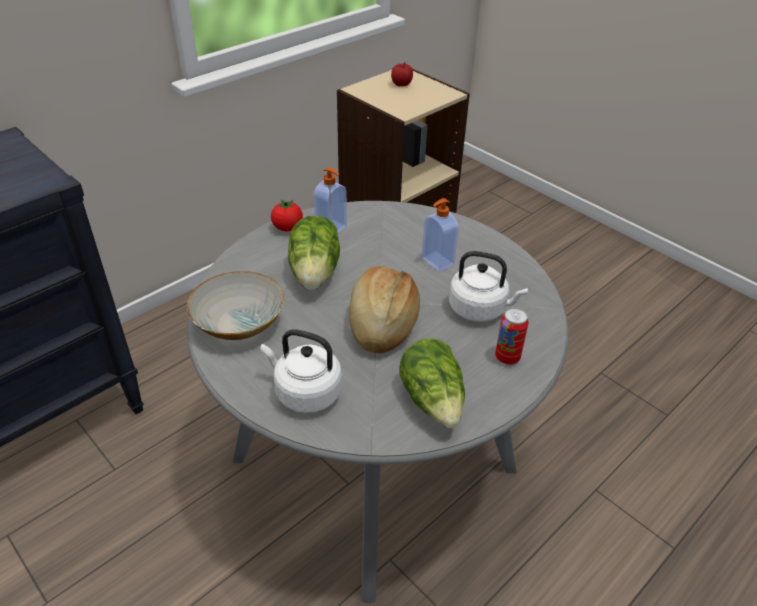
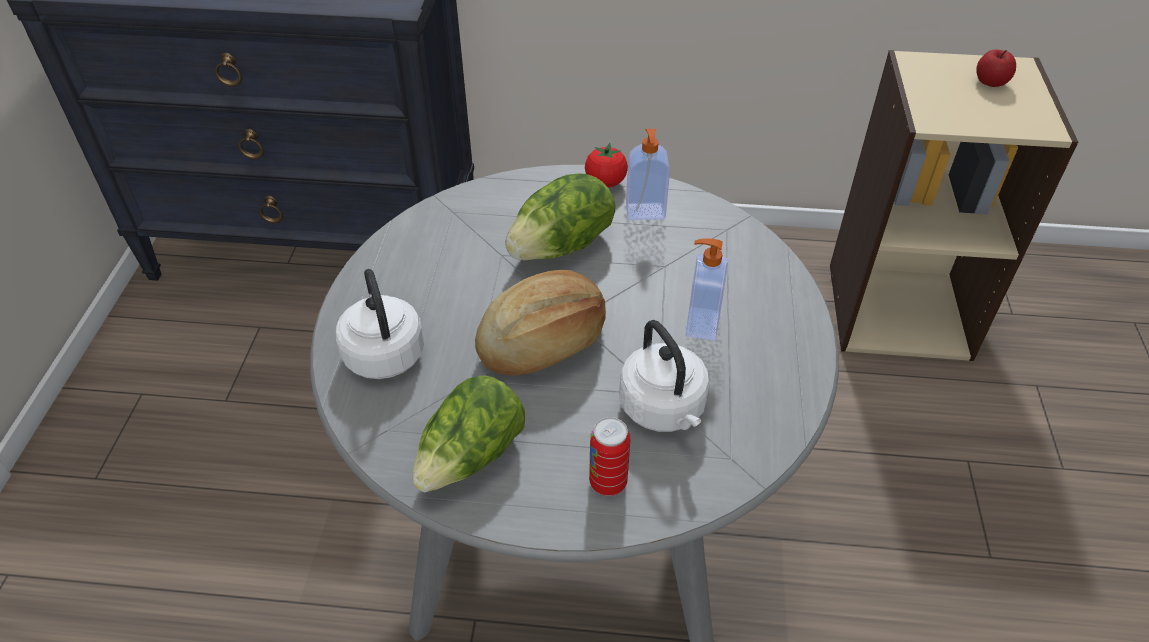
camera: 50 degrees right, 5 degrees up
bowl [187,271,284,340] -> none

